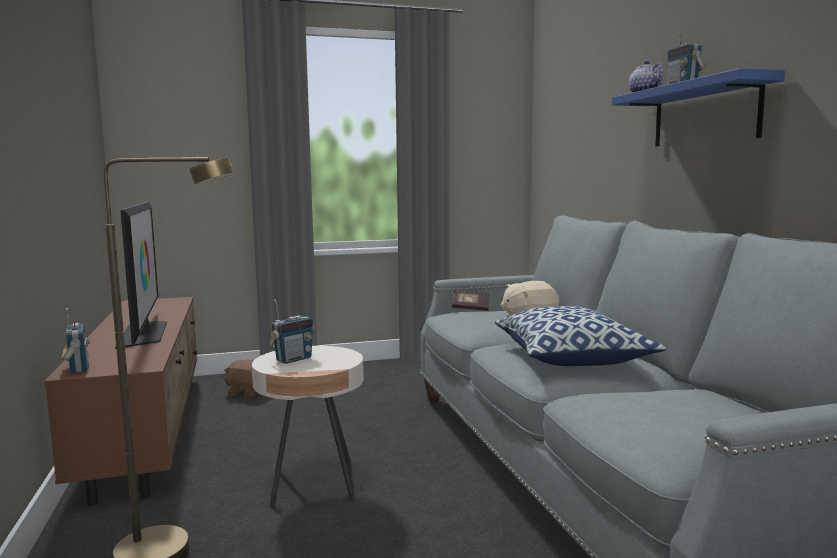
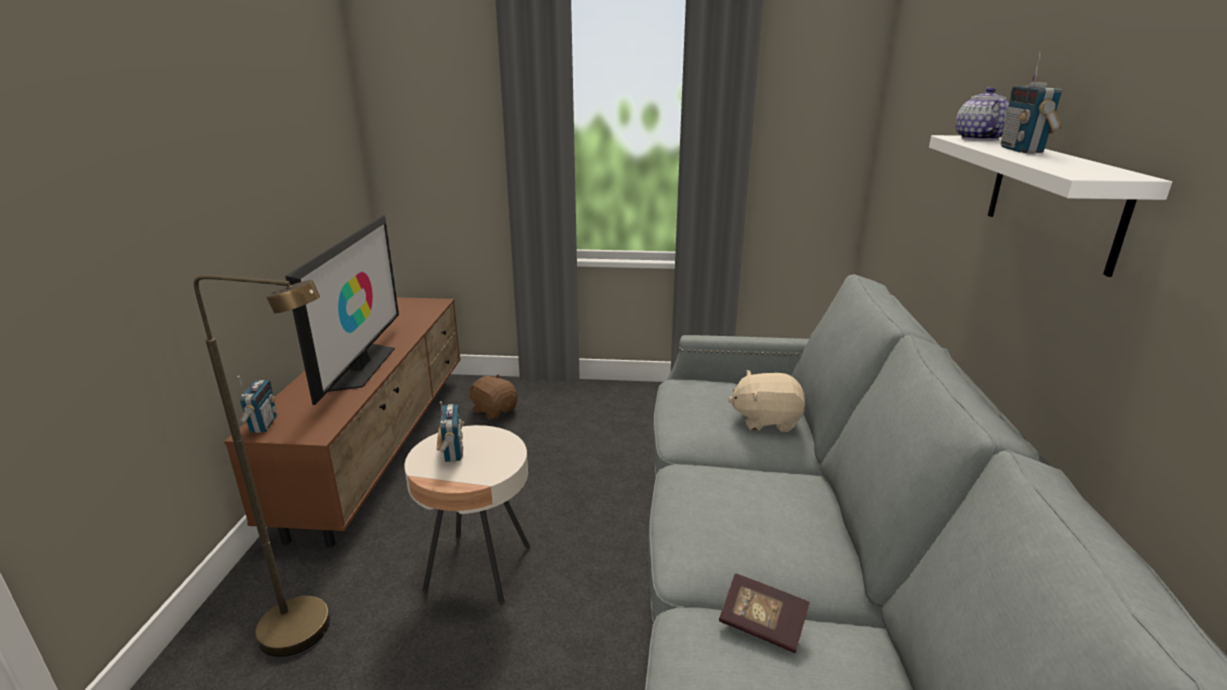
camera: 20 degrees right, 15 degrees up
radio [269,299,314,364] -> radio turned 75 degrees counterclockwise [436,401,464,462]
book [452,290,489,311] -> book moved to [719,573,810,653]
pillow [495,306,667,366] -> none
blue shelf [612,68,785,147] -> white shelf [929,135,1172,277]

